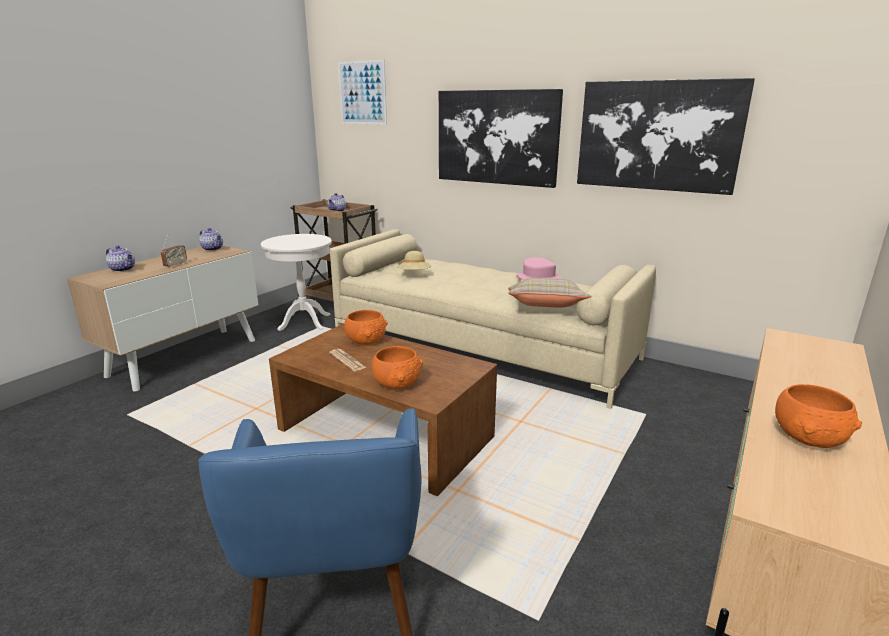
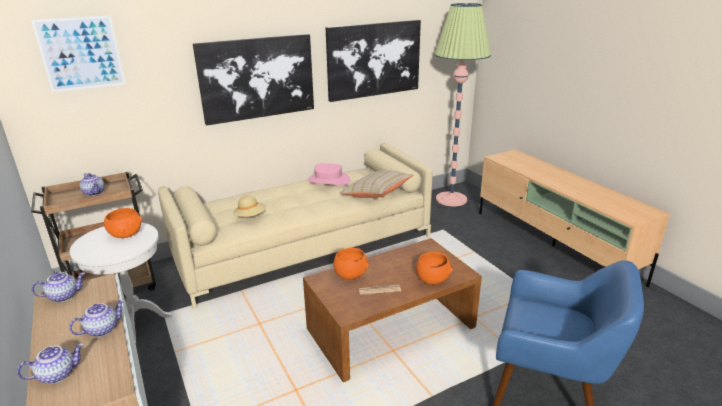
camera: 60 degrees left, 5 degrees up
radio [161,234,187,268] -> teapot [69,300,125,337]
orange bowl [775,384,862,448] -> orange bowl moved to [104,208,142,238]
none -> floor lamp [434,3,491,207]

